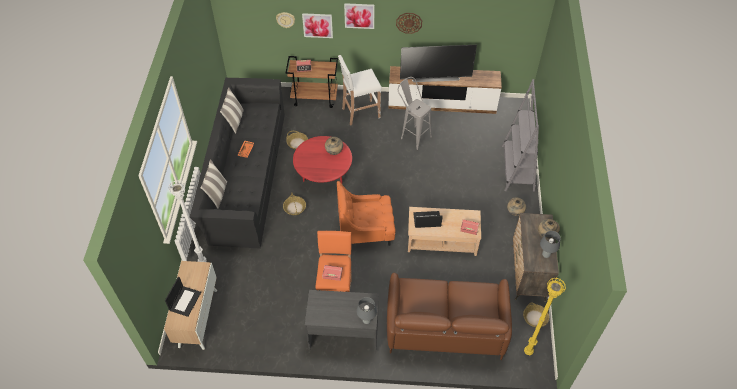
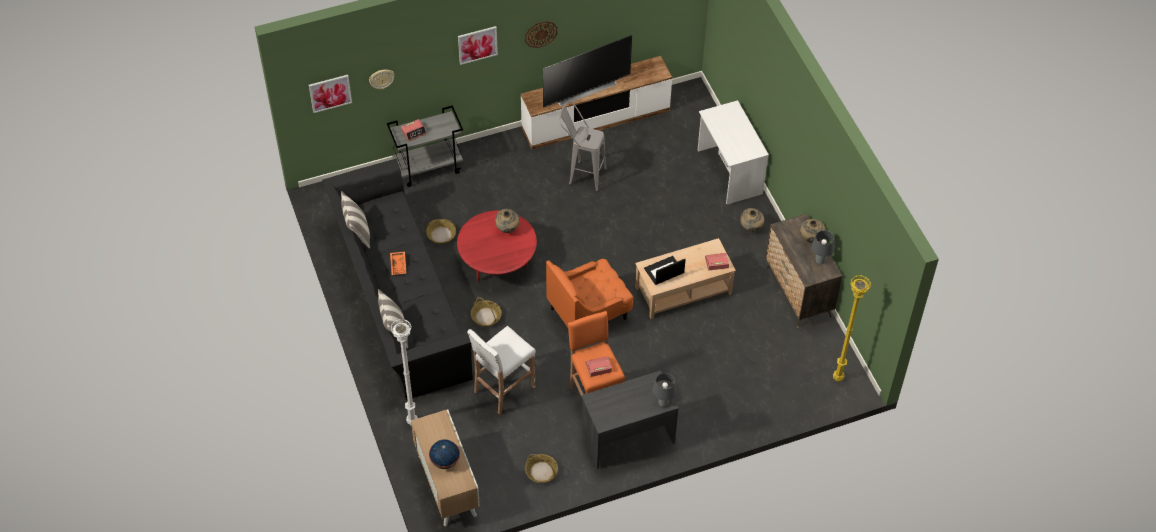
camera: 25 degrees left, 0 degrees up
laptop [165,276,201,317] -> globe [429,440,460,469]
brown cart [286,56,338,108] -> grey cart [387,105,463,187]
picture [302,13,333,38] -> picture moved to [309,75,352,113]
white stool [338,55,382,126] -> white stool moved to [467,326,536,415]
brown sofa [387,273,512,360] -> none
grey bookcase [502,79,539,192] -> white desk [697,100,769,204]
basket [523,303,549,327] -> basket moved to [525,454,558,483]

